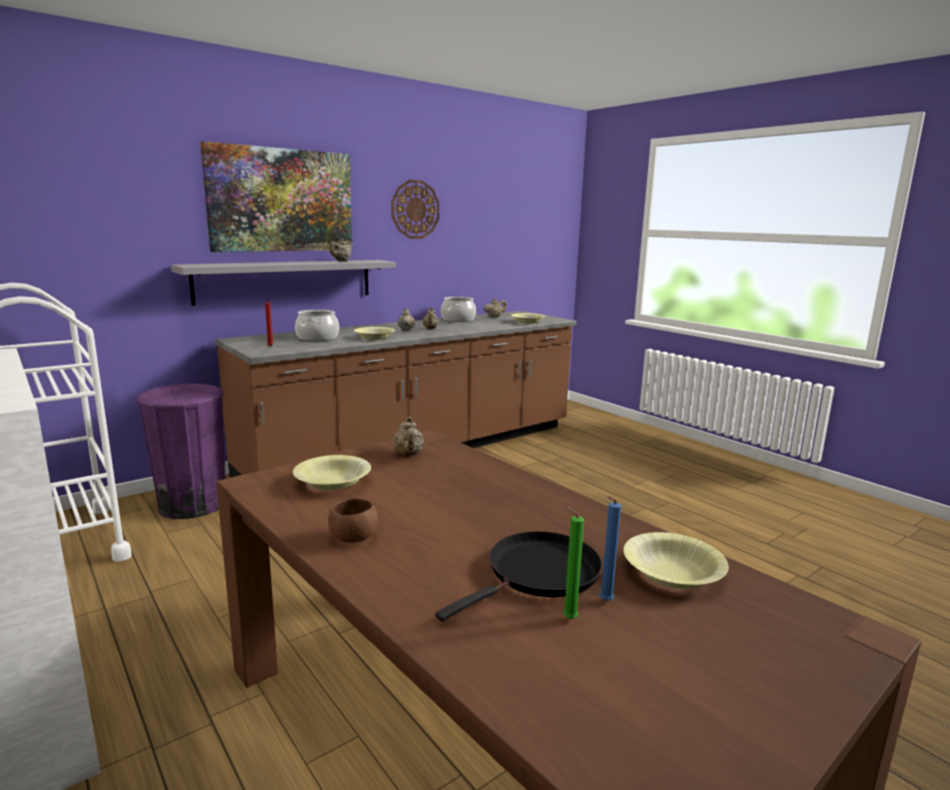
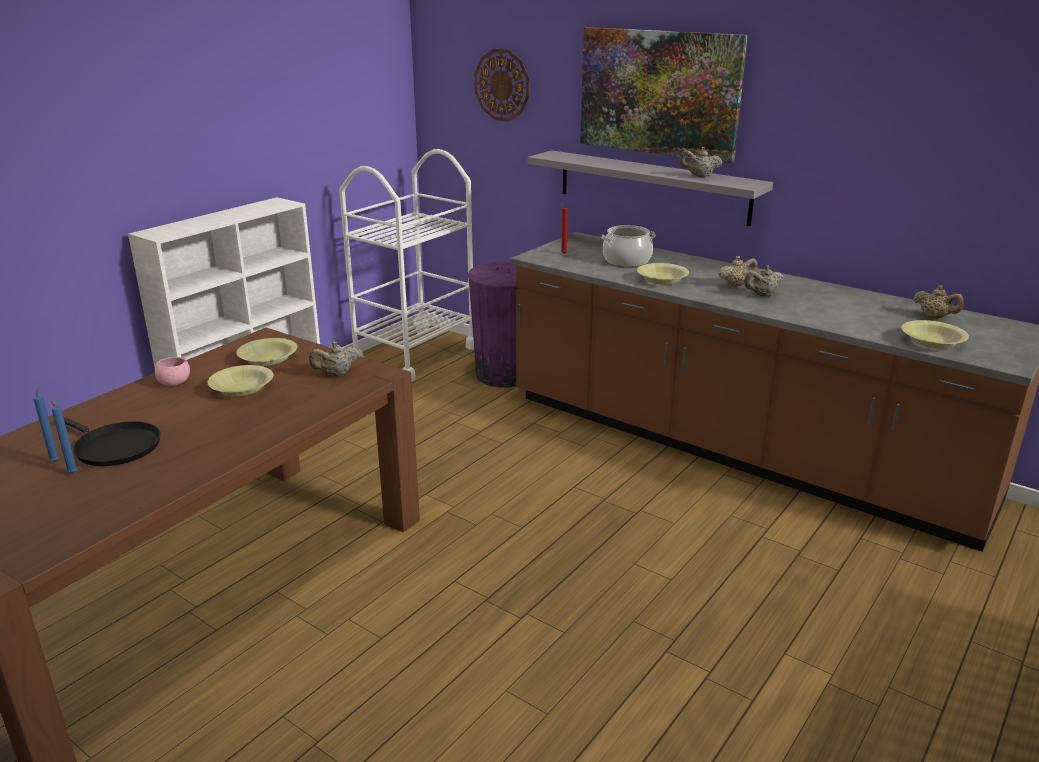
camera: 75 degrees right, 10 degrees up
brown bowl [328,498,378,543] -> pink bowl [155,357,190,386]
wall clock [391,180,440,239] -> wall clock moved to [475,49,529,122]
cooking pot [441,297,476,322] -> none
green candle [563,505,584,619] -> blue candle [33,386,60,462]
yellow bowl [624,532,729,589] -> yellow bowl moved to [207,365,273,397]

